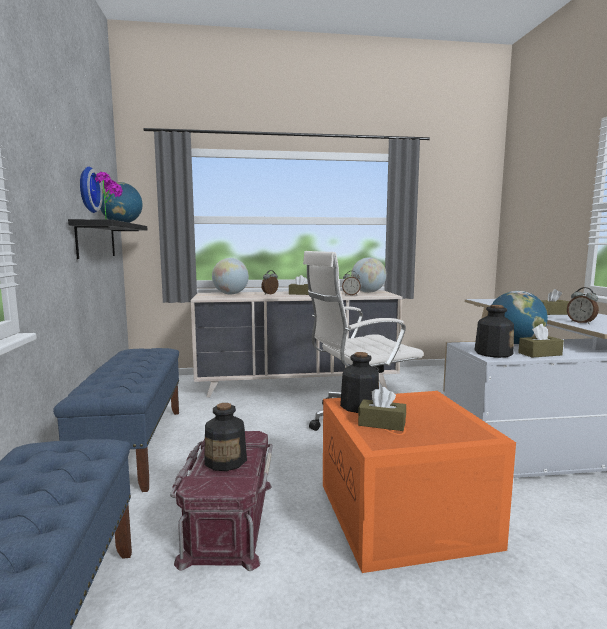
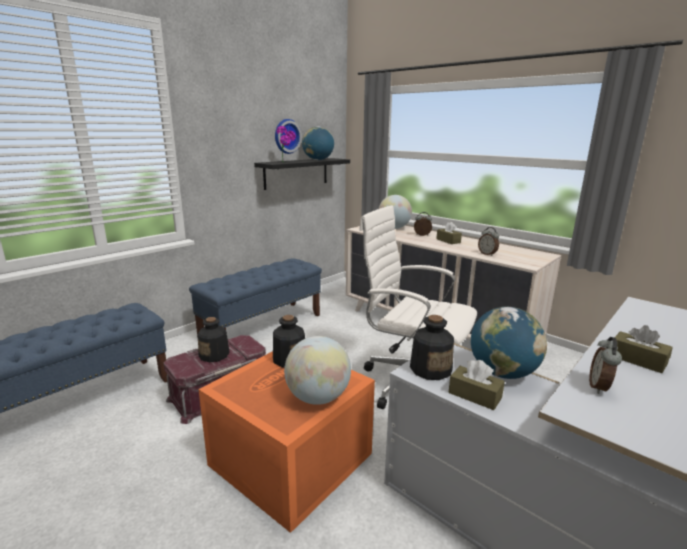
camera: 50 degrees right, 10 degrees up
globe [351,257,386,293] -> globe moved to [284,336,351,405]
brown tissue box [358,387,406,431] -> none

